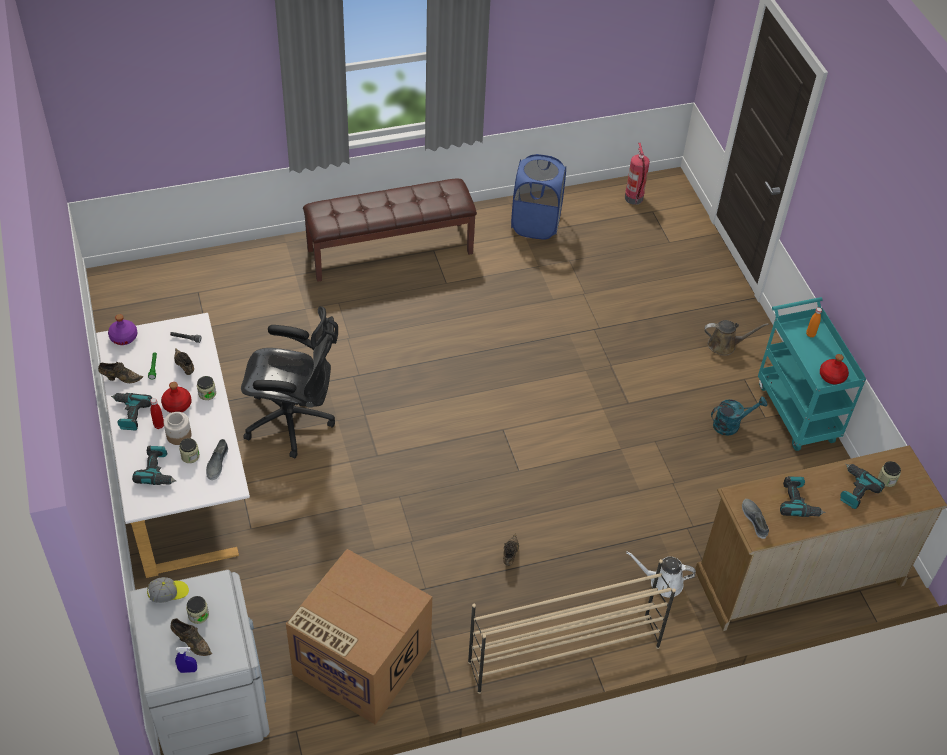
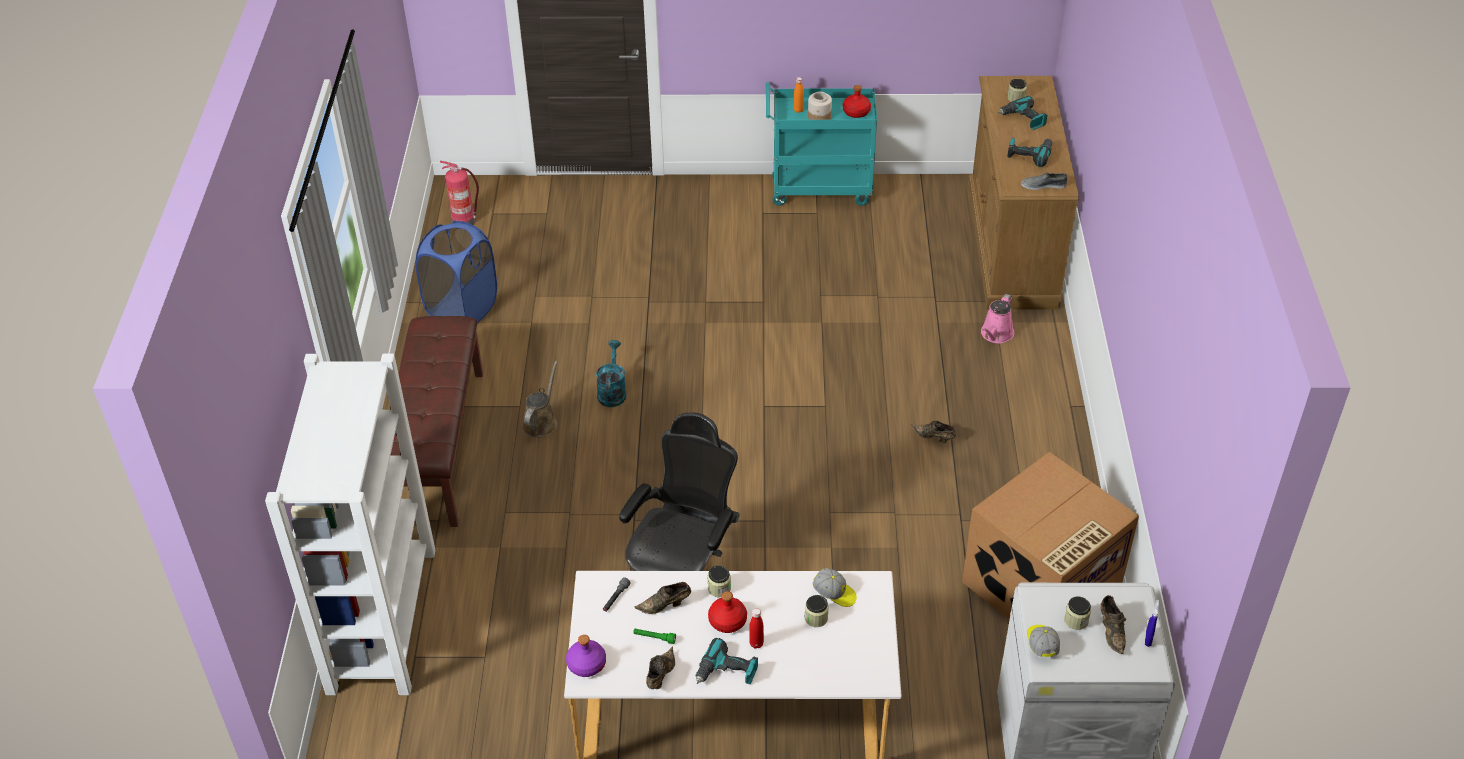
camera: 70 degrees left, 5 degrees down
power drill [132,446,176,485] -> none
jar [164,412,191,445] -> jar moved to [808,92,832,120]
brown shoe [171,618,212,656] -> brown shoe turned 120 degrees clockwise [1100,595,1126,654]
grey shoe [206,439,228,480] -> cap [813,568,857,607]
beige shoe rack [468,559,676,694] -> none
white watering can [626,551,696,598] -> pink watering can [981,294,1014,343]
brown watering can [705,320,769,356] -> brown watering can moved to [522,361,558,438]
turquoise watering can [711,396,767,436] -> turquoise watering can moved to [596,340,626,407]
none -> white bookcase [265,354,435,695]

